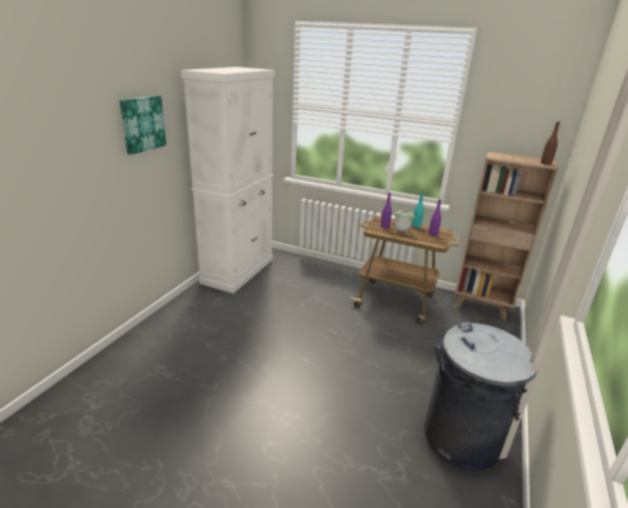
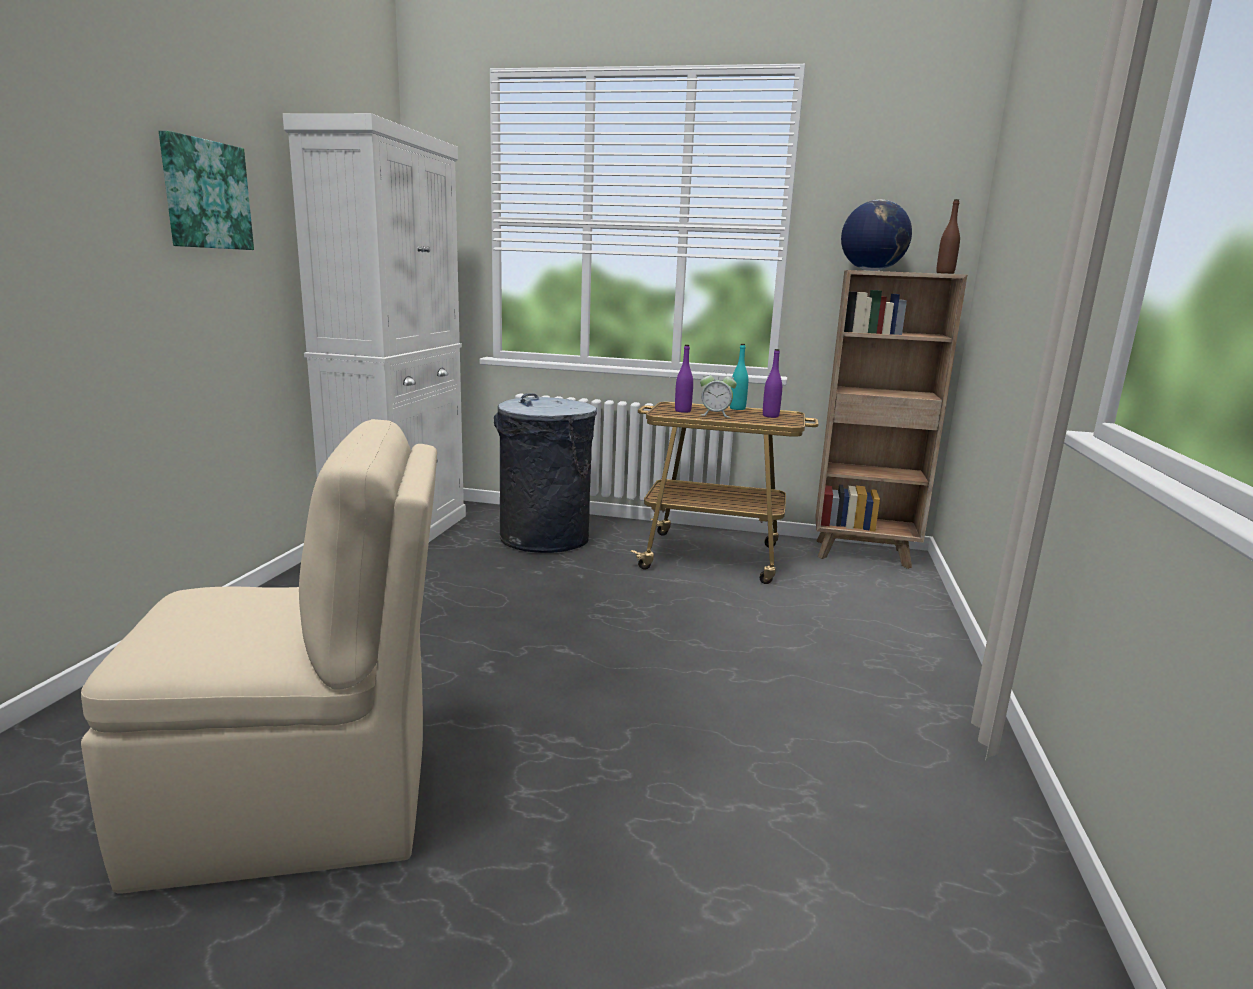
camera: 10 degrees left, 10 degrees down
grey trash can [423,322,537,471] -> grey trash can moved to [494,393,597,553]
none -> beige chair [81,419,437,893]
none -> globe [841,199,912,271]

